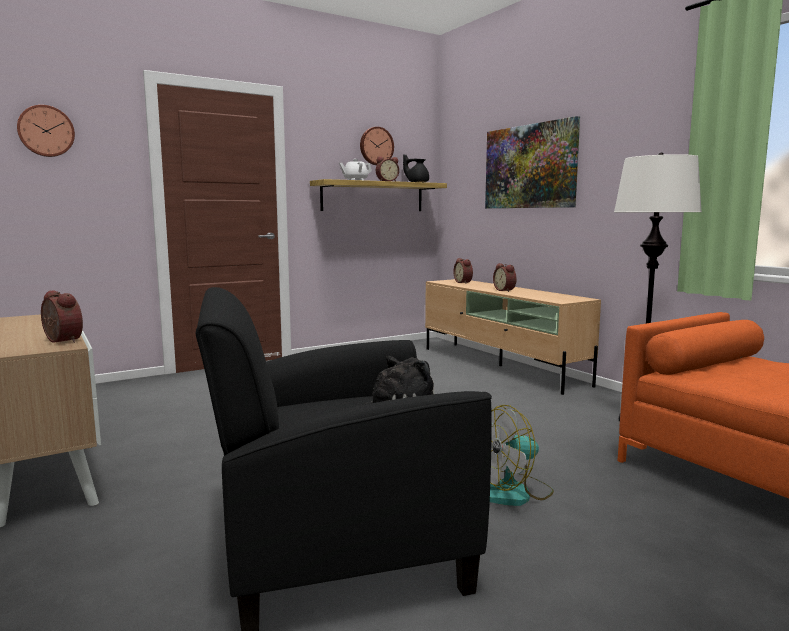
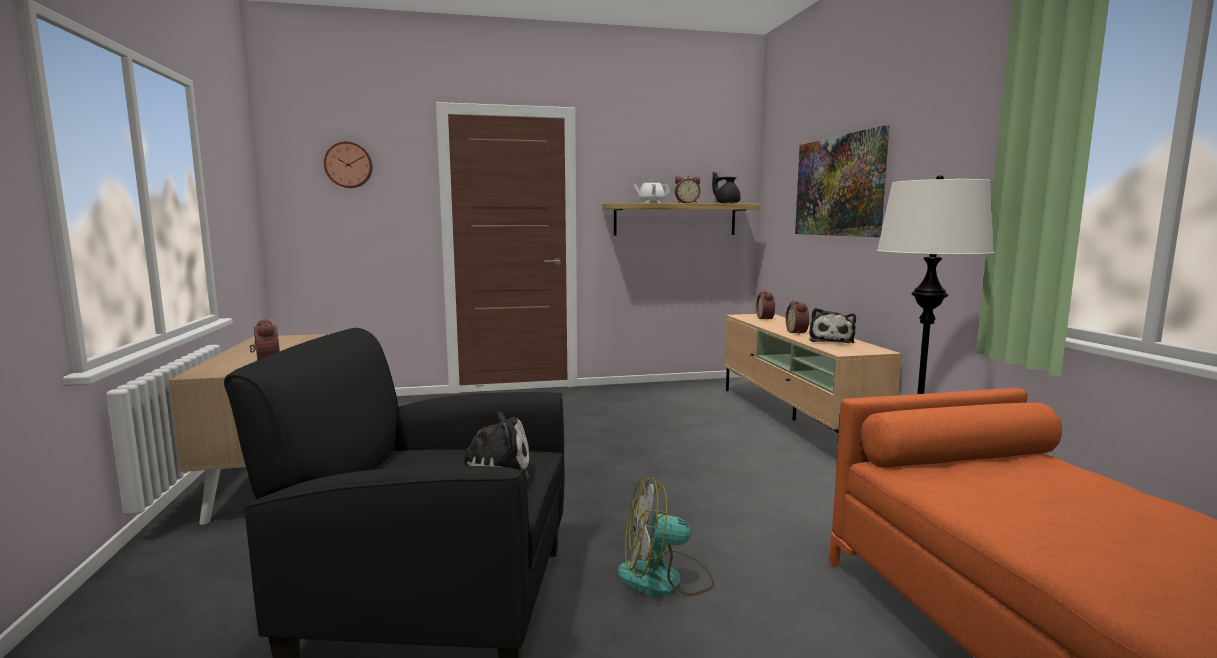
camera: 20 degrees right, 0 degrees up
wall clock [360,127,394,165] -> none
none -> plush toy [809,308,856,343]

